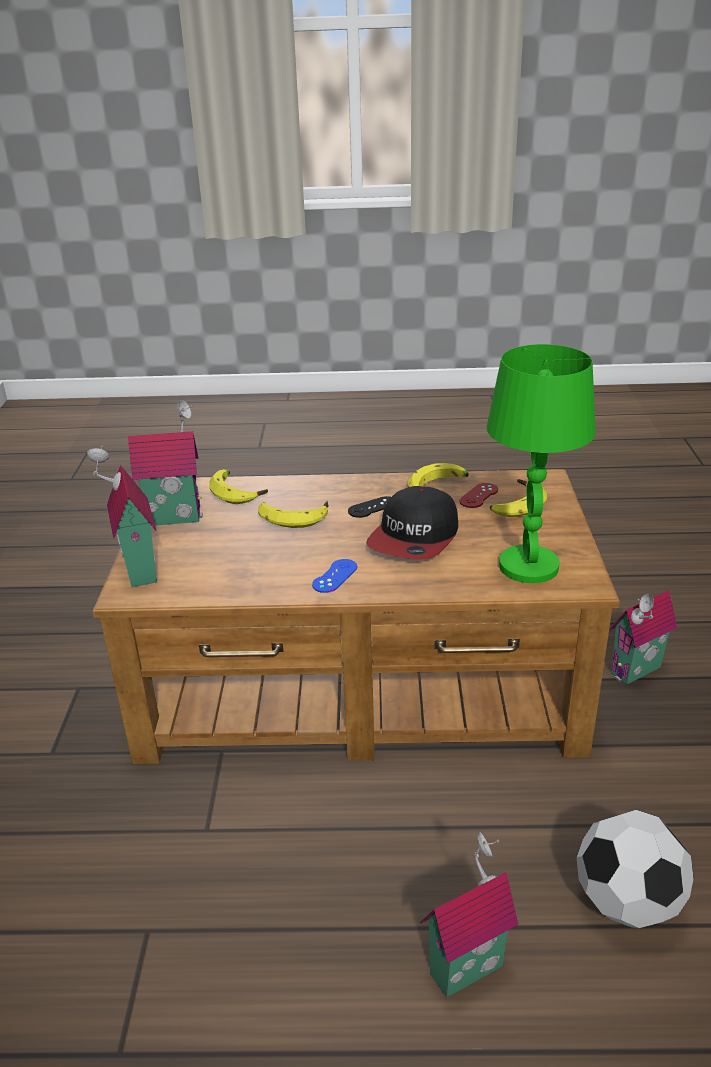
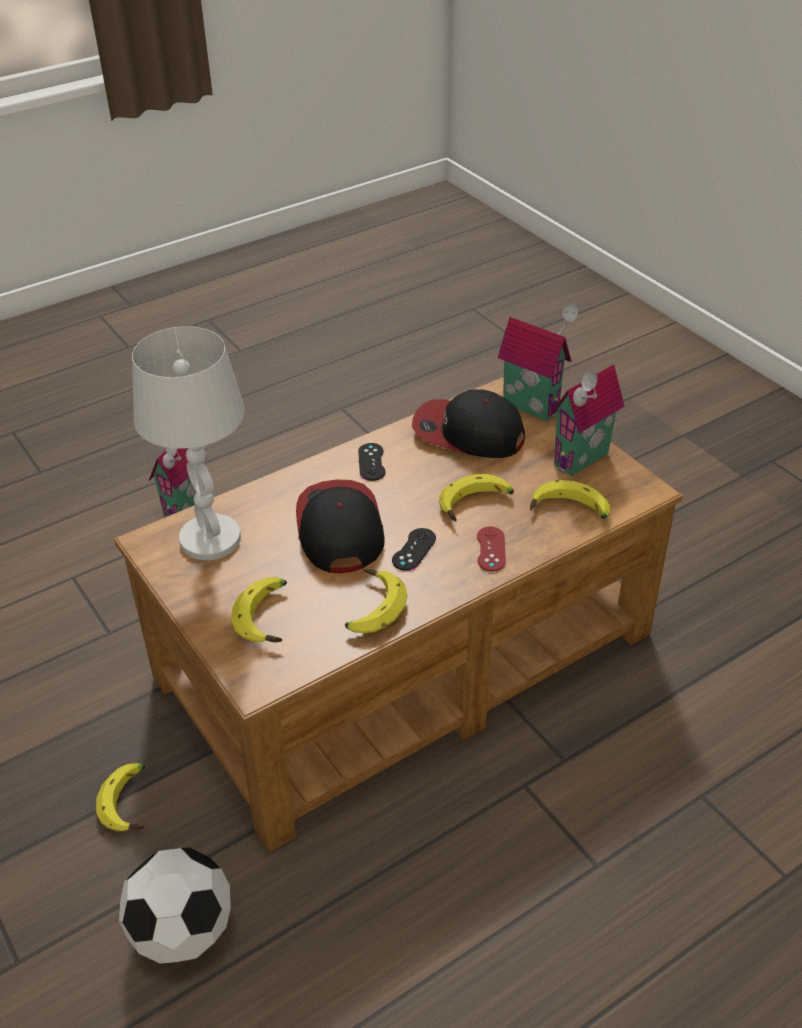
camera: 145 degrees right, 10 degrees up
blue game controller [312,559,357,593] -> black game controller [358,443,385,481]
red game controller [459,483,498,508] -> red game controller moved to [477,526,506,571]
green table lamp [487,344,596,583] -> white table lamp [132,326,245,560]
football [577,810,694,928] -> football moved to [119,847,231,964]
toy house [609,590,677,684] -> banana [96,763,145,831]
none -> cap [412,389,525,458]

